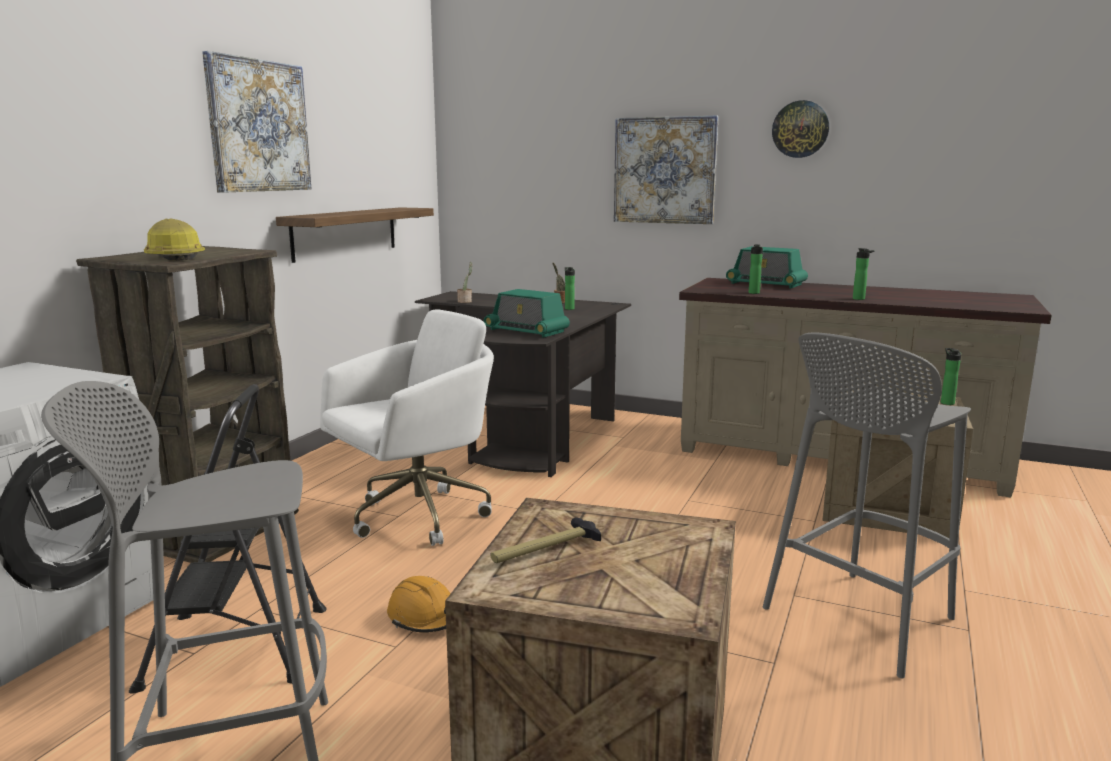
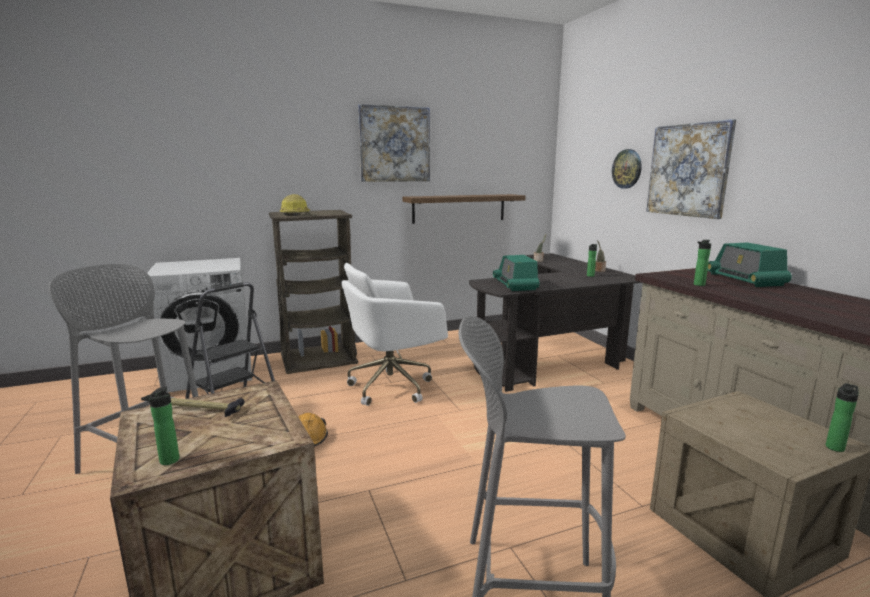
camera: 45 degrees right, 0 degrees up
white office chair [320,310,494,546] -> white office chair turned 150 degrees clockwise [341,263,448,406]
wall clock [772,100,829,158] -> wall clock moved to [612,149,642,189]
bottle [853,248,874,300] -> bottle moved to [141,387,180,465]

